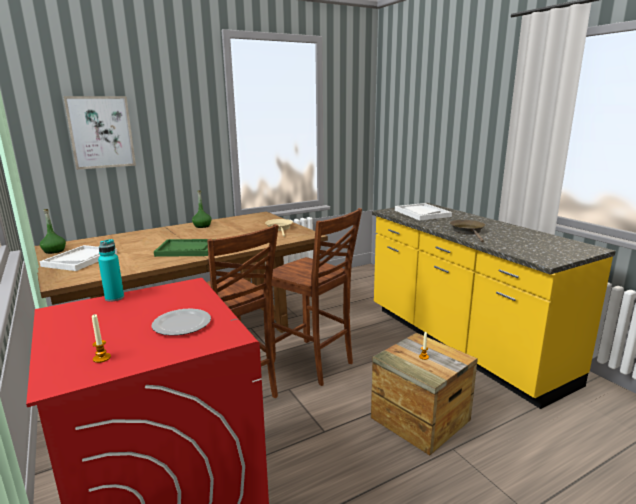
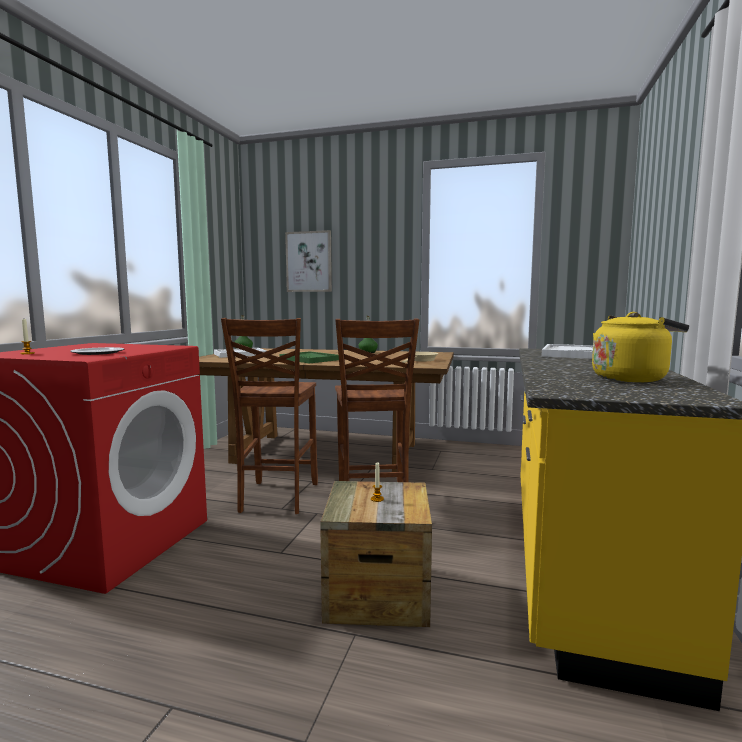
camera: 45 degrees right, 10 degrees down
turquoise bottle [98,239,124,302] -> none
brown frying pan [450,220,485,242] -> none
none -> yellow kettle [592,312,689,382]

